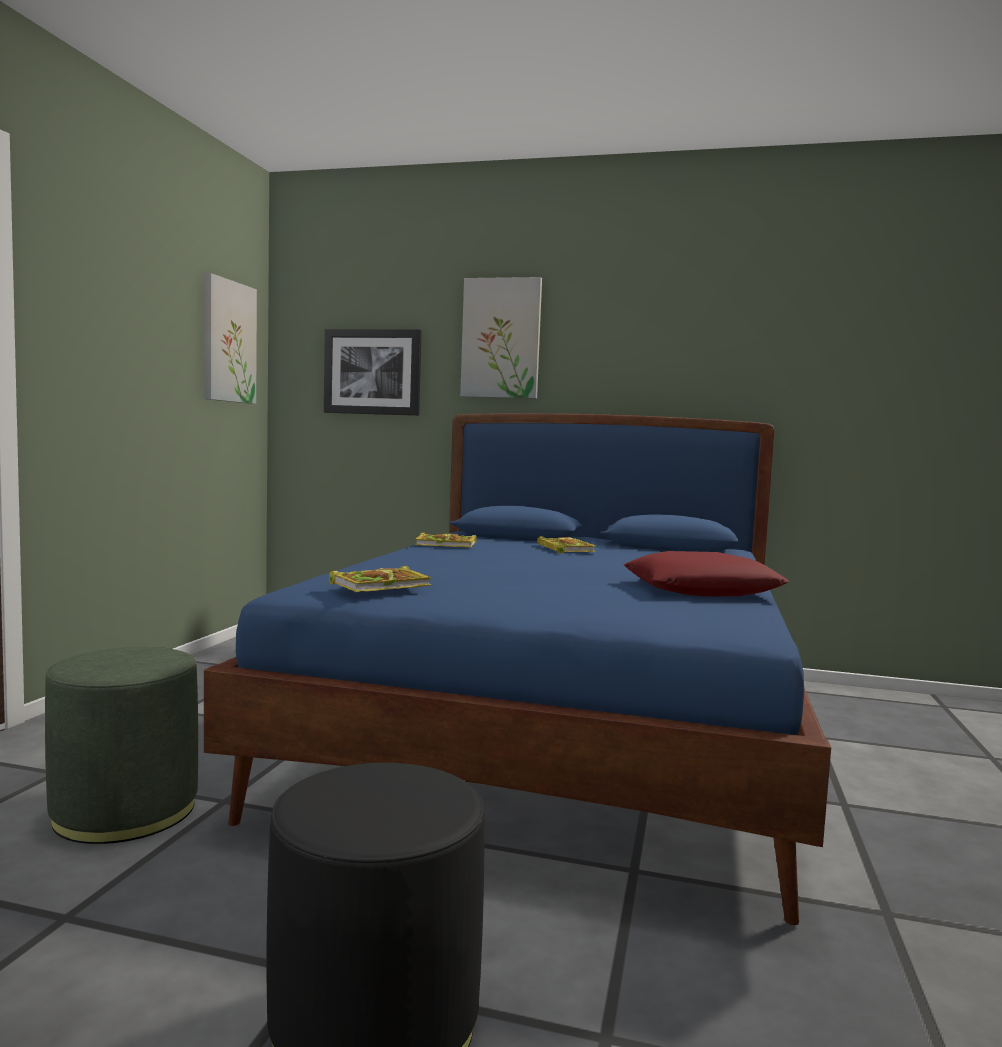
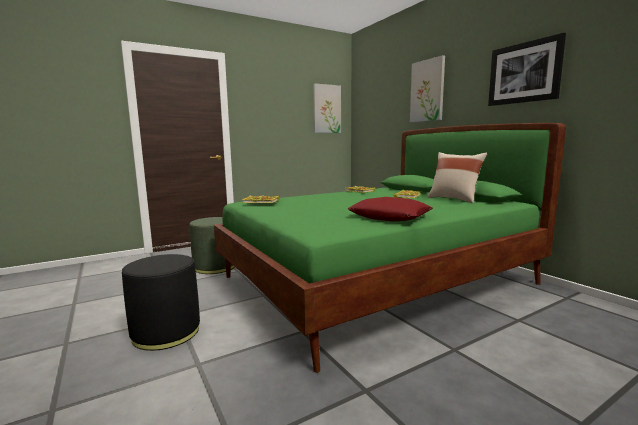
camera: 45 degrees right, 5 degrees up
blue bed [204,413,831,925] -> green bed [214,123,566,373]
picture [324,329,422,416] -> picture moved to [488,33,566,106]
none -> beige pillow [428,152,487,203]

